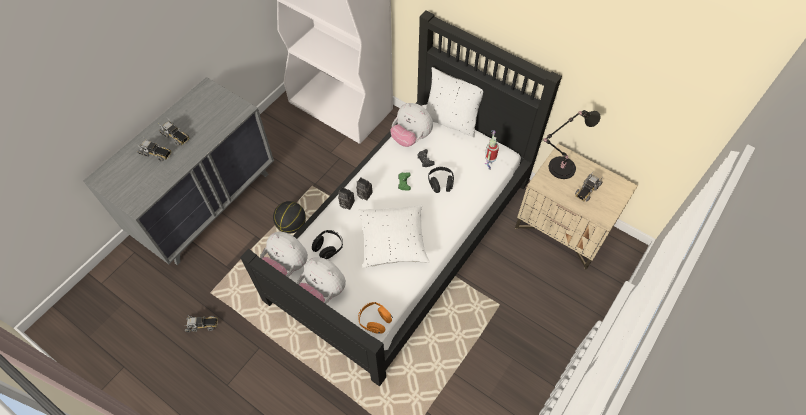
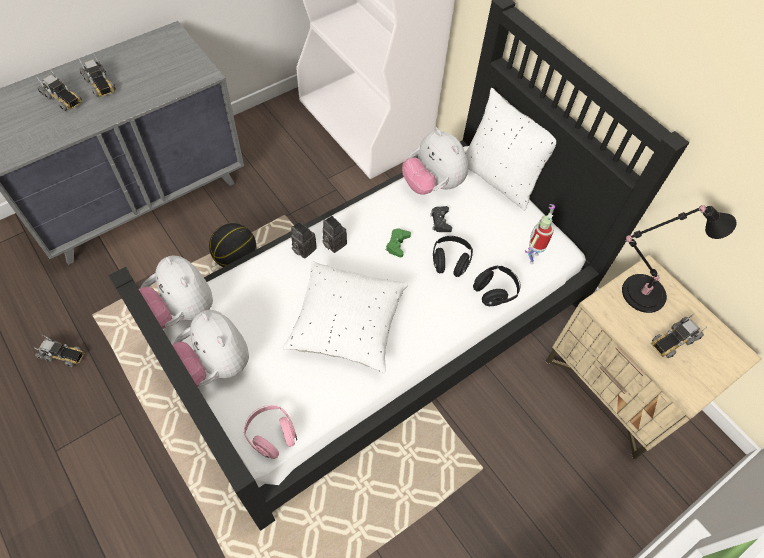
camera: 15 degrees right, 0 degrees up
black headphones [312,230,343,259] -> black headphones moved to [473,265,521,306]
orange headphones [358,302,393,334] -> pink headphones [244,405,297,459]

